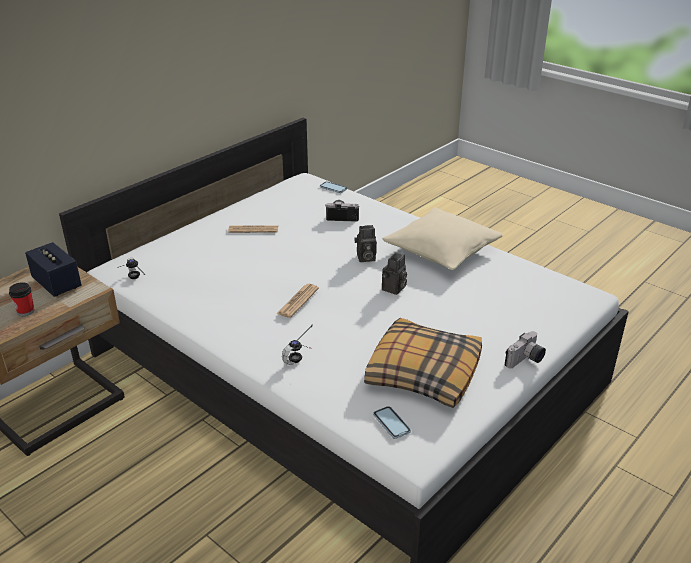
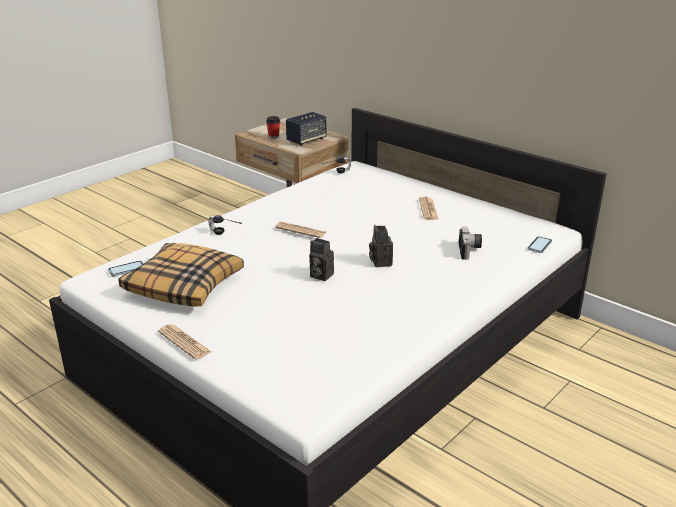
camera: 90 degrees right, 5 degrees down
beige pillow [382,207,503,270] -> none
camera [505,331,546,368] -> newspaper [158,324,211,360]

